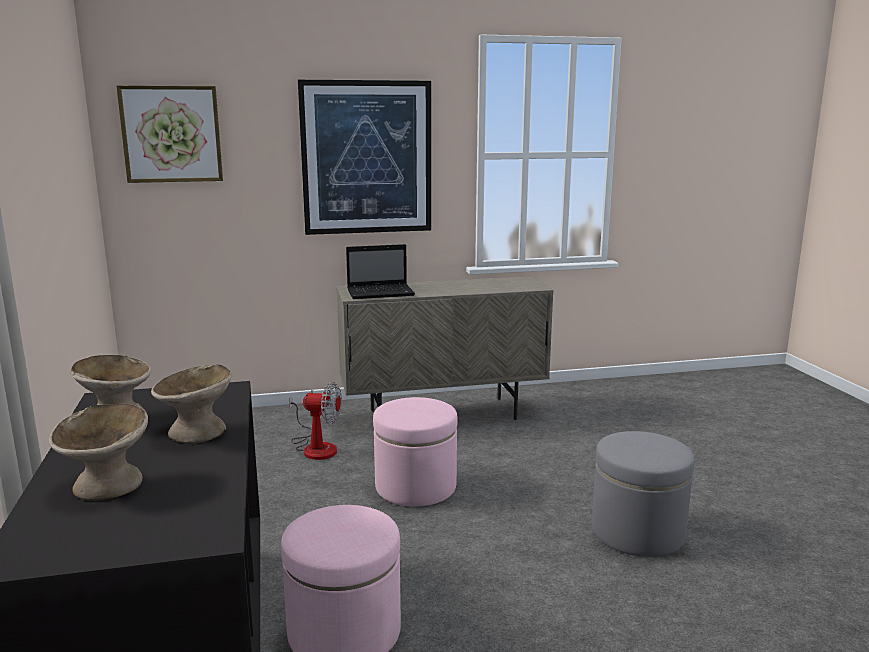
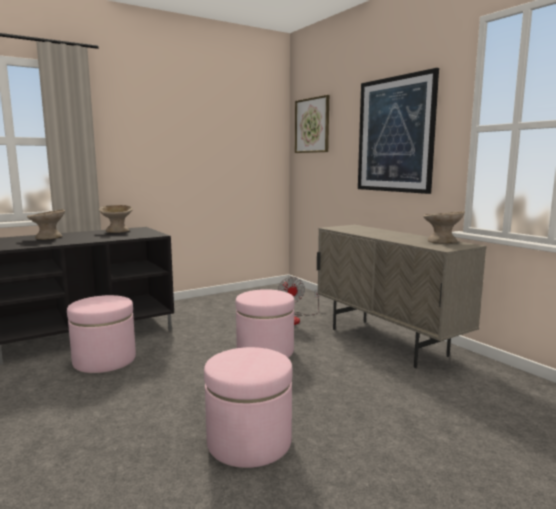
camera: 70 degrees right, 5 degrees down
beige bowl [151,364,232,443] -> beige bowl moved to [423,211,465,244]
laptop [346,244,415,299] -> none
grey ottoman [592,431,695,557] -> pink ottoman [204,347,293,468]

